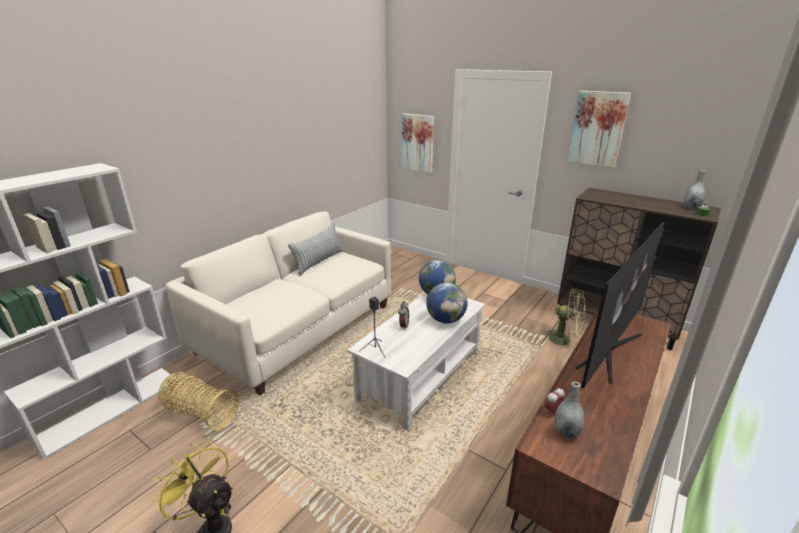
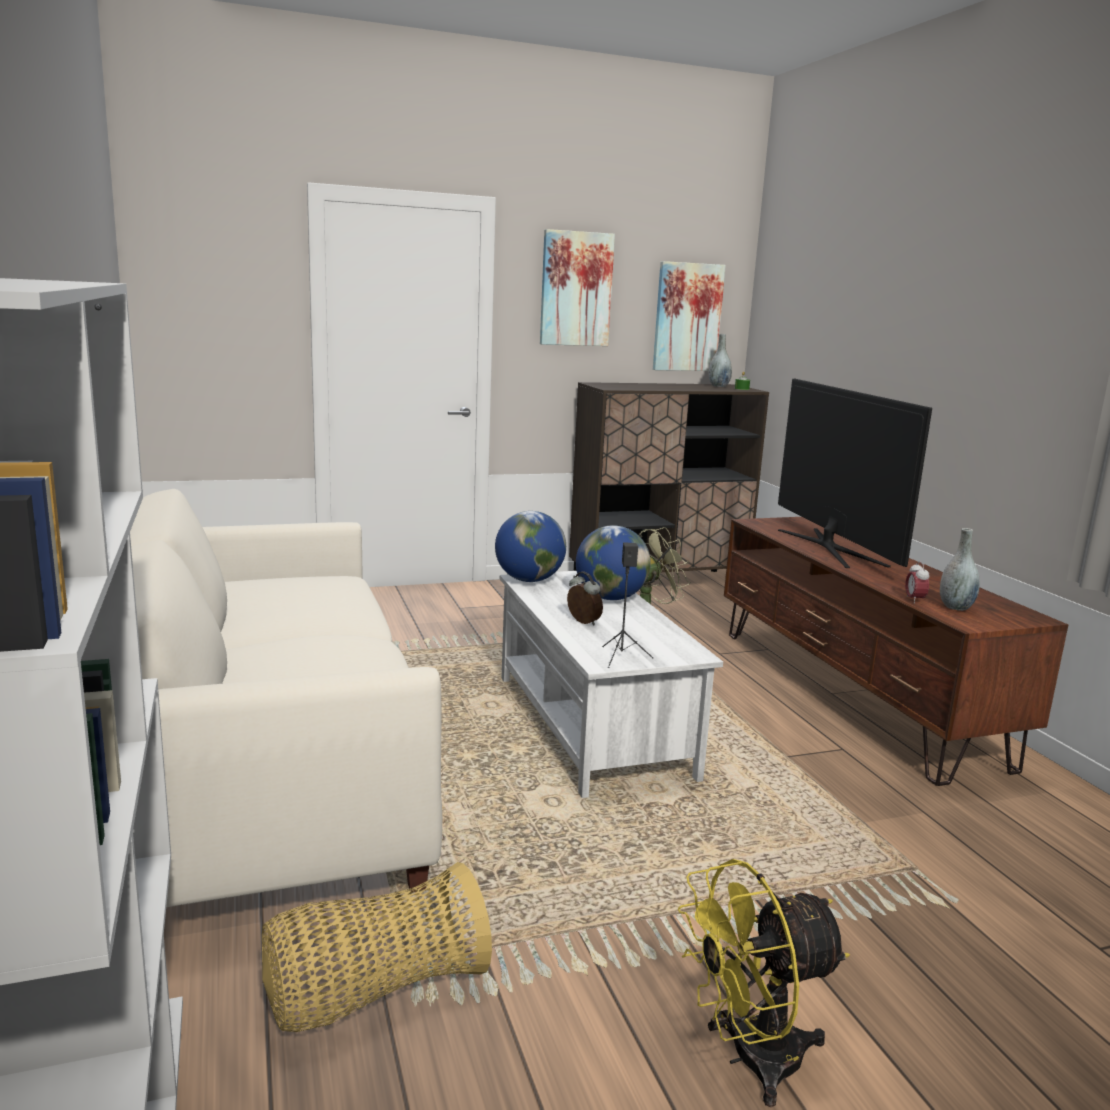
camera: 55 degrees left, 10 degrees down
pillow [288,223,343,276] -> none
picture [402,113,434,173] -> picture moved to [653,261,726,371]

